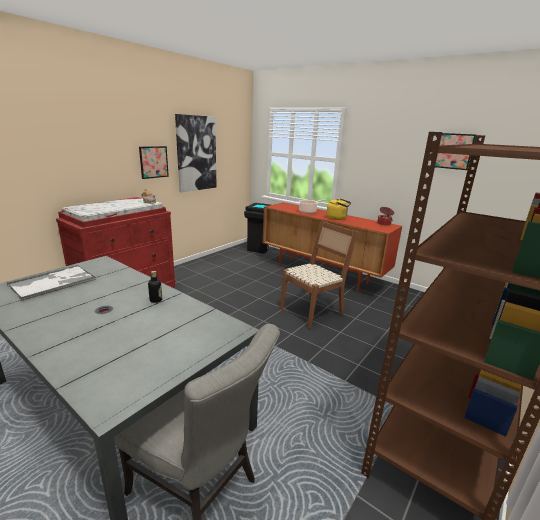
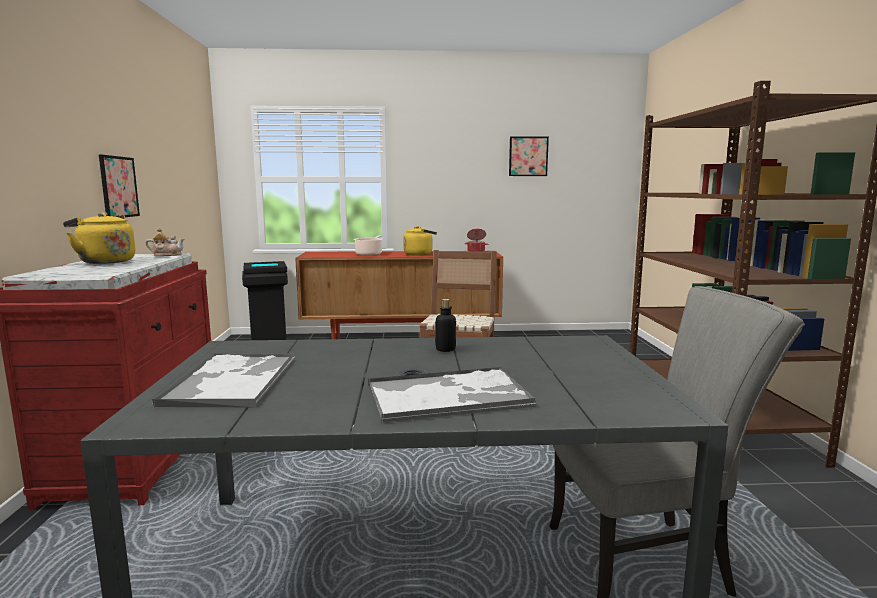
camera: 40 degrees left, 10 degrees down
picture [175,114,217,193] -> none
none -> yellow kettle [63,212,135,264]
none -> tray [368,367,536,423]

